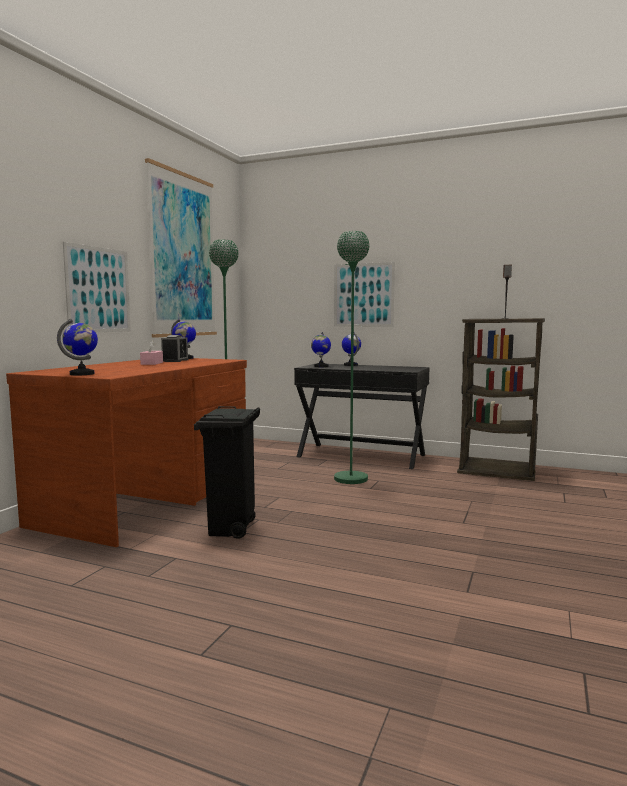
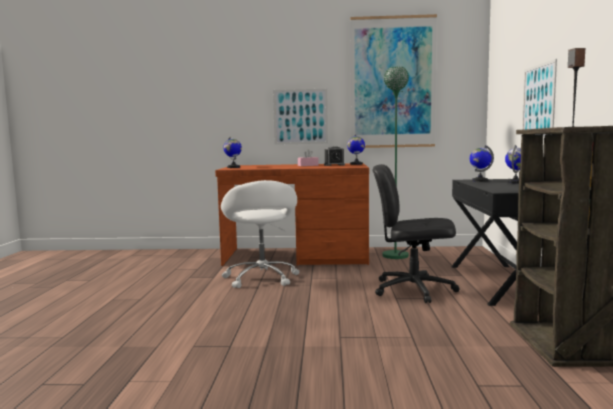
camera: 70 degrees right, 0 degrees up
black trash can [194,406,260,539] -> white office chair [221,180,299,288]
green floor lamp [334,231,369,484] -> black office chair [373,164,460,303]

